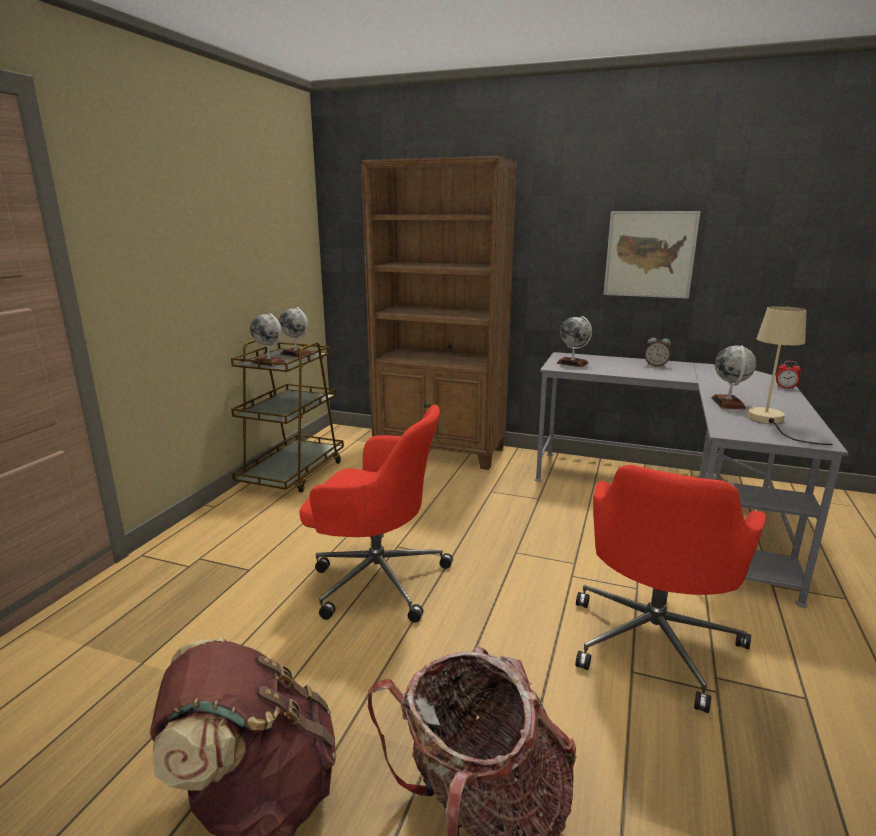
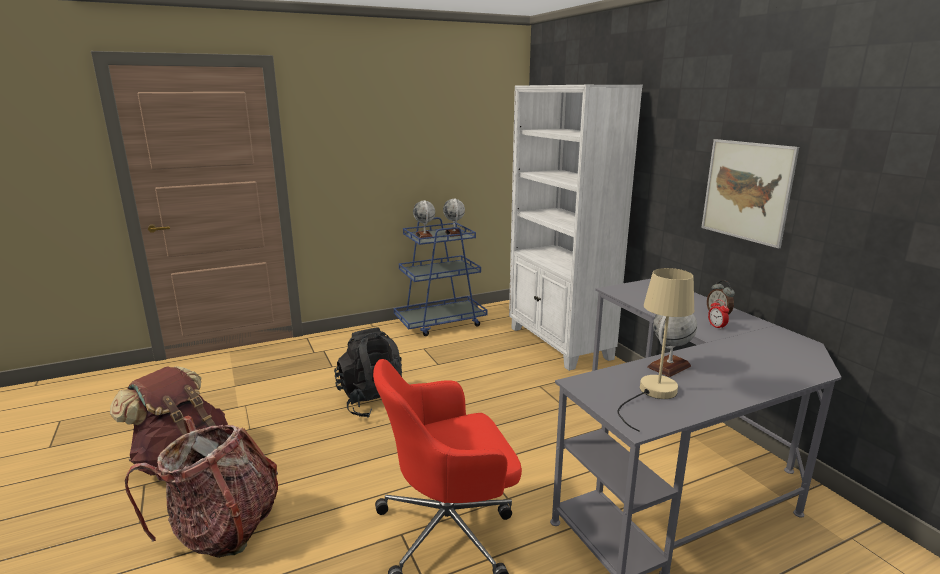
camera: 45 degrees right, 0 degrees up
brown cart [231,340,344,493] -> blue cart [394,217,487,336]
red office chair [300,404,453,623] -> black backpack [334,327,402,418]
brown bookcase [361,156,517,470] -> white bookcase [509,85,643,371]
globe [556,316,592,367] -> none
alarm clock [776,361,801,389] -> alarm clock moved to [708,299,729,330]

